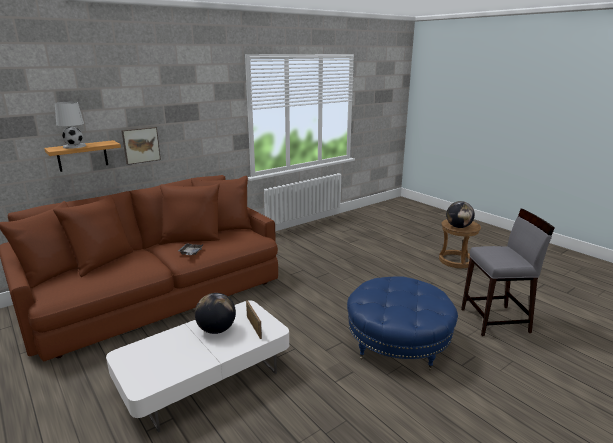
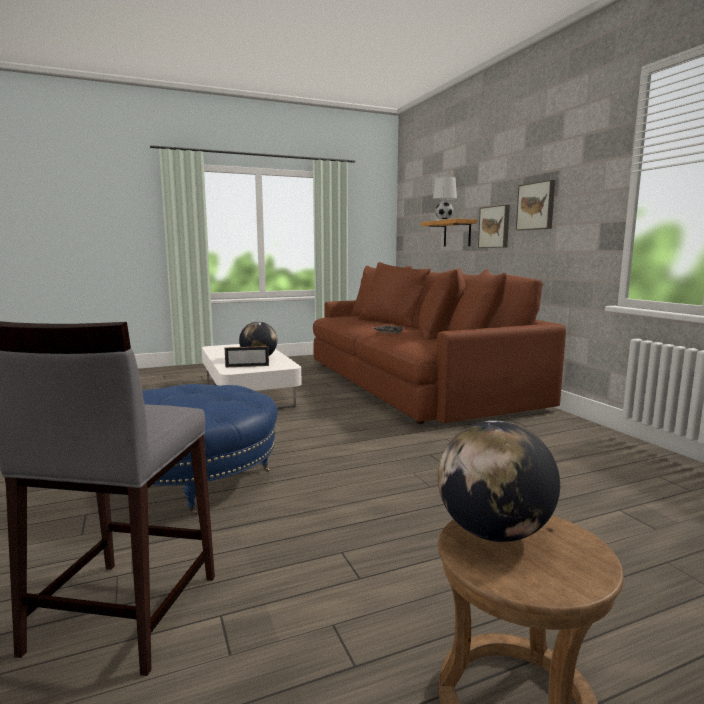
camera: 105 degrees right, 10 degrees down
none -> picture [516,180,555,230]

